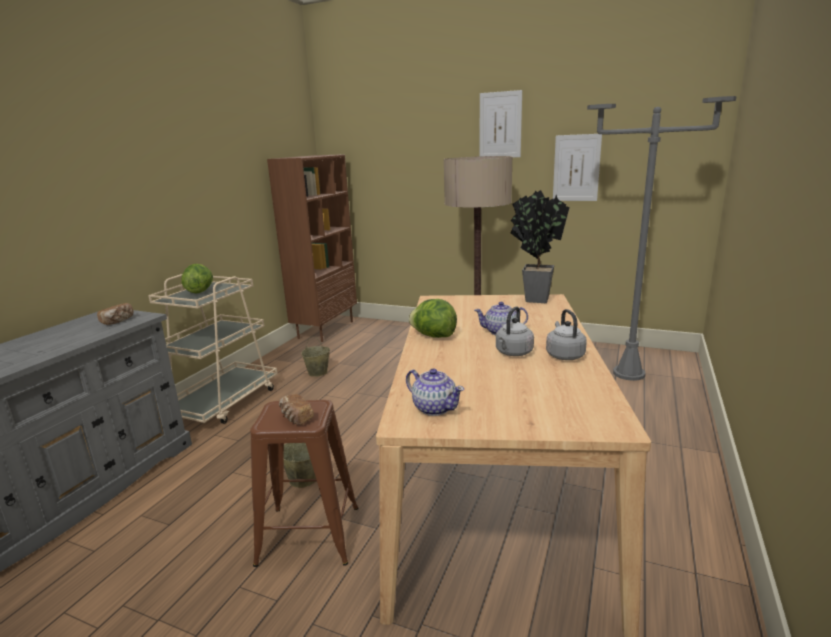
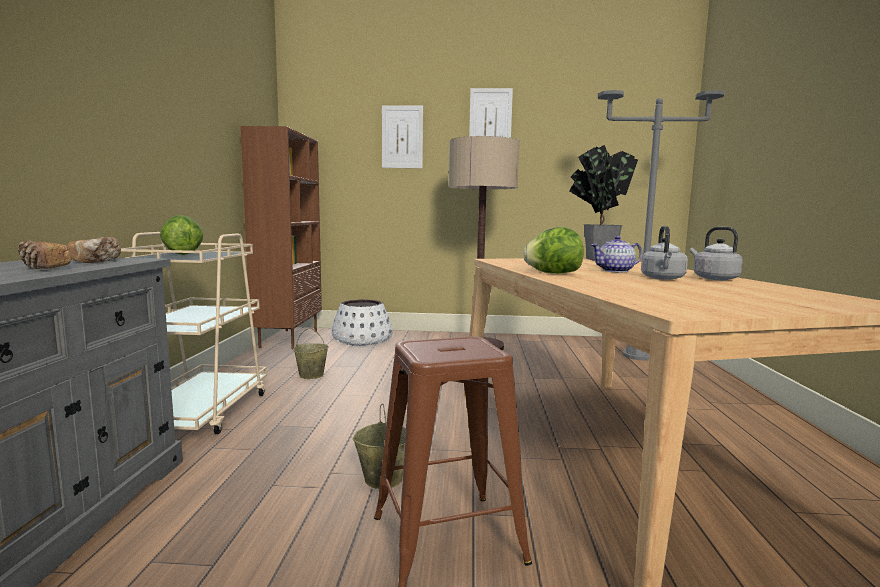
camera: 20 degrees left, 10 degrees down
bread [279,394,314,425] -> bread moved to [18,241,71,269]
teapot [406,369,464,416] -> none
picture [553,134,602,201] -> picture moved to [382,105,423,168]
none -> white planter [332,299,393,346]

